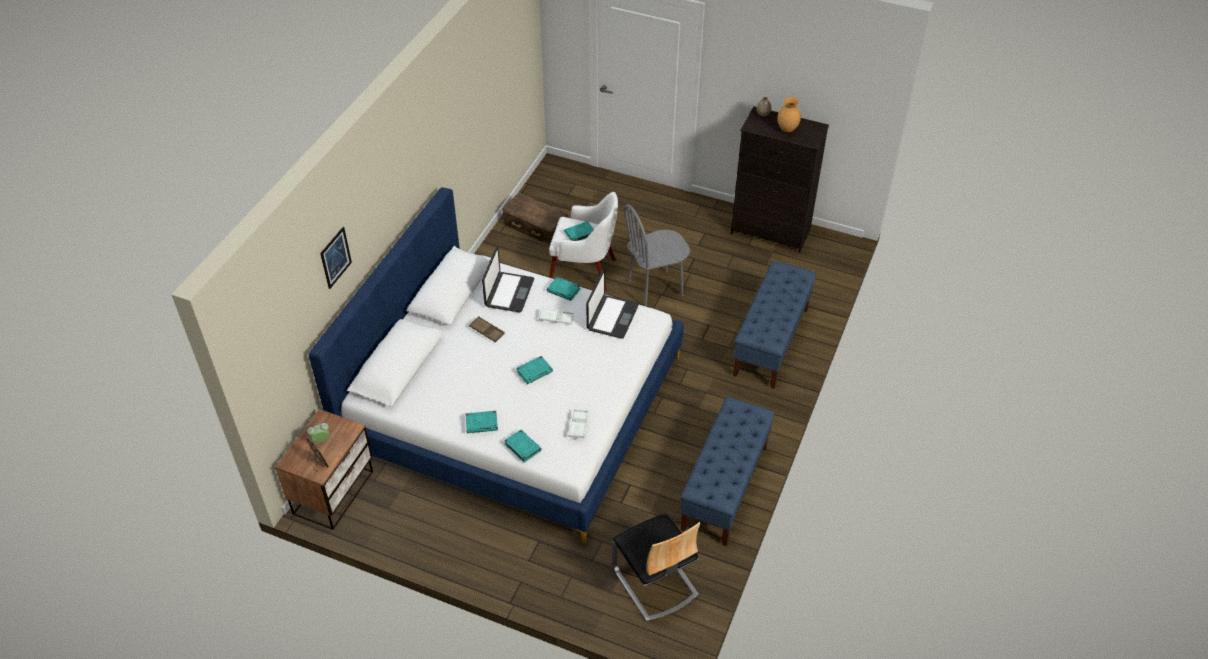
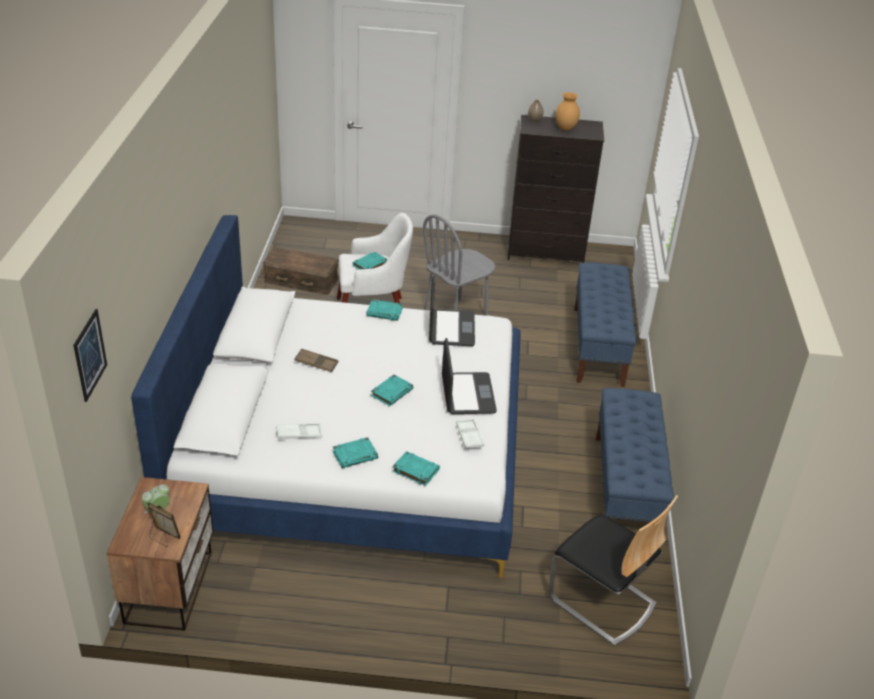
camera: 20 degrees left, 10 degrees down
picture [320,227,352,289] -> picture moved to [73,309,107,402]
laptop [482,247,534,313] -> laptop moved to [442,338,497,414]
white tray [539,308,574,325] -> white tray moved to [276,423,322,439]

